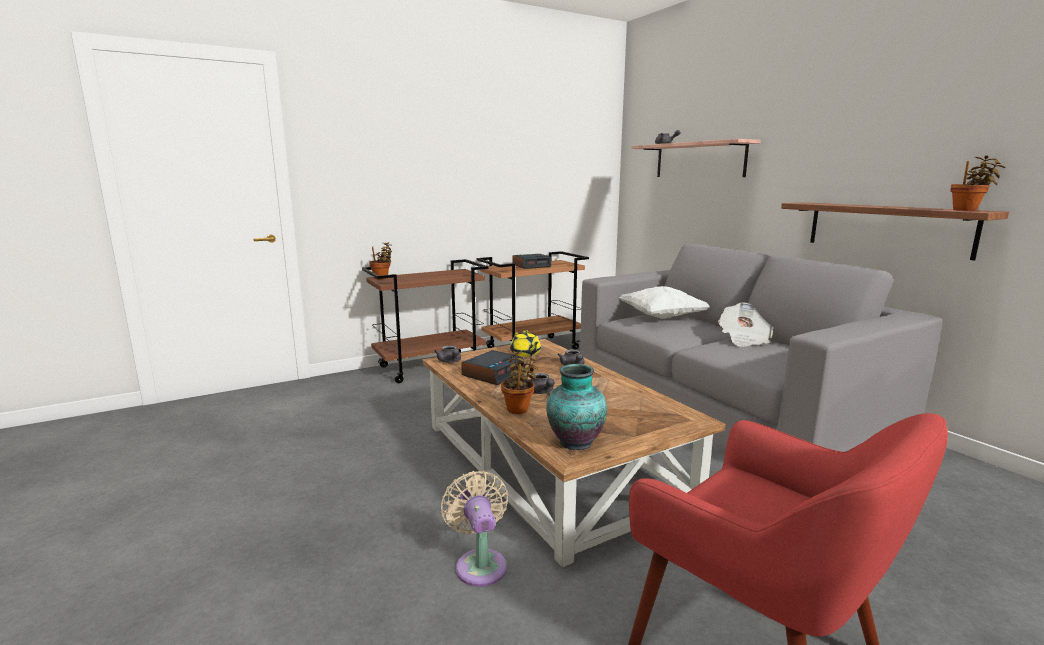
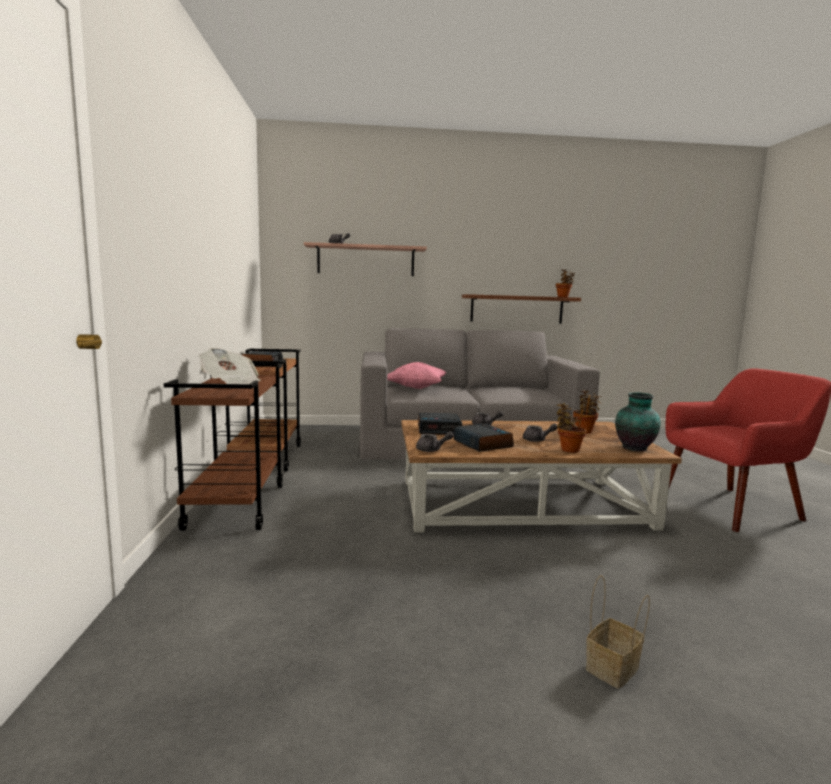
camera: 65 degrees left, 5 degrees down
potted plant [369,242,392,279] -> potted plant moved to [573,389,602,434]
beige fan [441,471,508,587] -> none
yellow teapot [510,330,541,357] -> alarm clock [418,413,462,435]
white pillow [620,286,709,319] -> pink pillow [387,362,446,389]
newspaper [718,303,773,347] -> newspaper moved to [199,348,261,384]
none -> basket [586,575,650,689]

